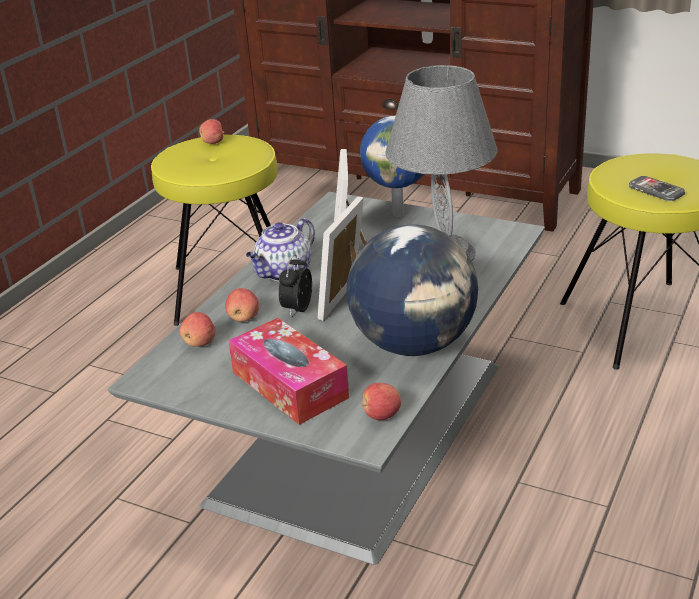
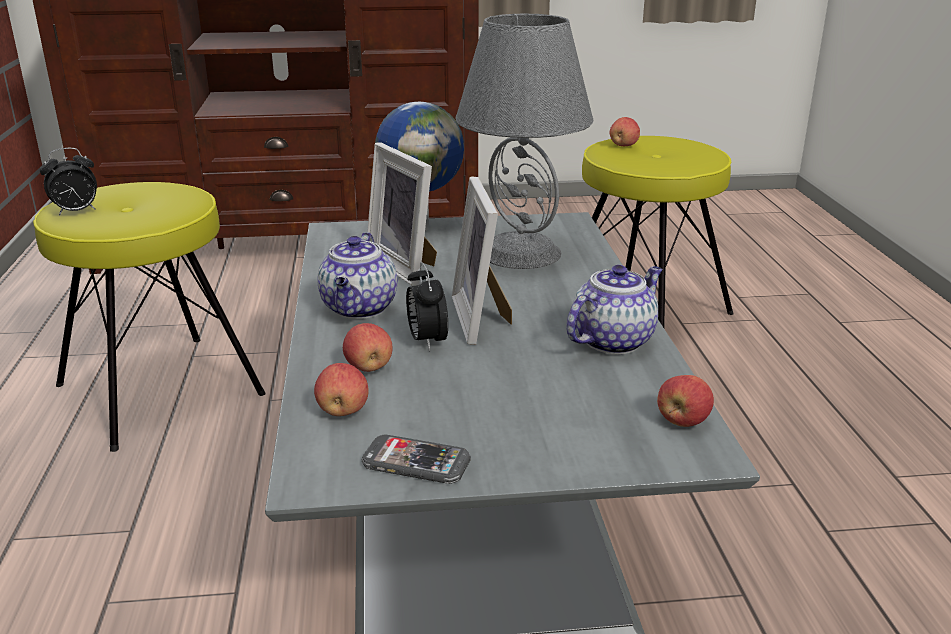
camera: 35 degrees left, 5 degrees down
apple [199,119,224,144] -> apple moved to [610,117,640,146]
tissue box [228,318,349,425] -> none
globe [347,225,478,356] -> teapot [566,265,663,355]
phone [629,176,685,201] -> phone moved to [362,434,471,484]
none -> alarm clock [40,148,97,216]

